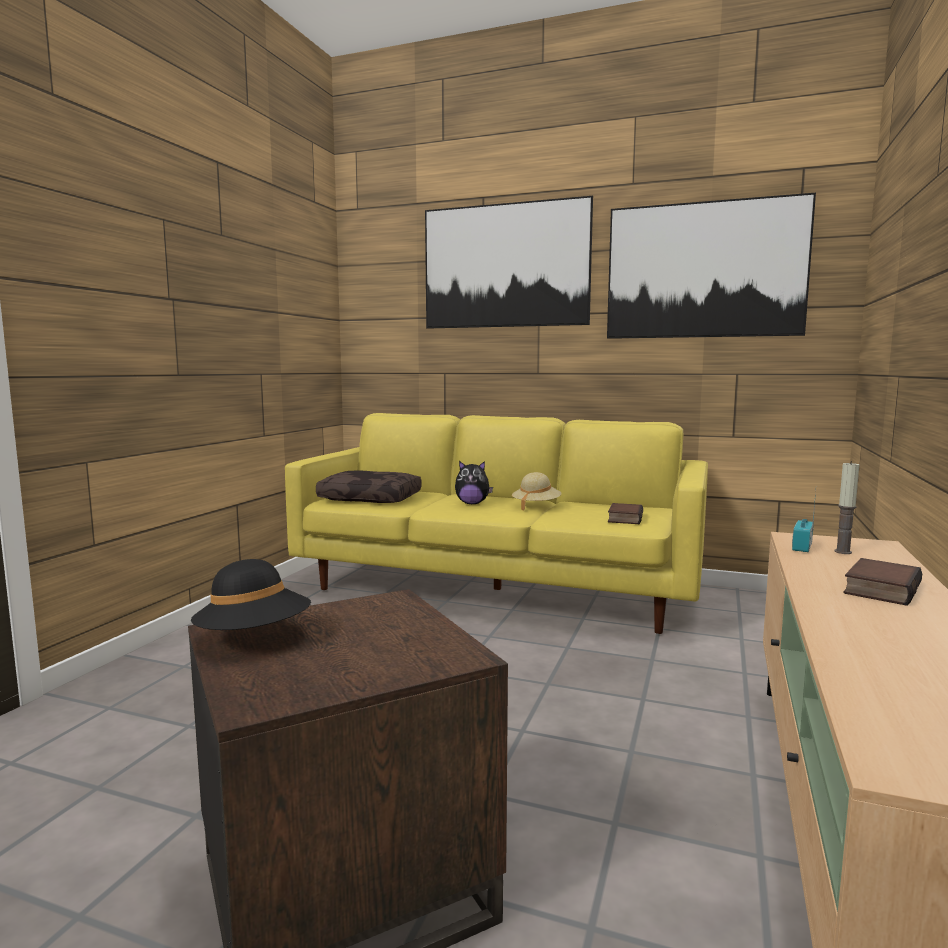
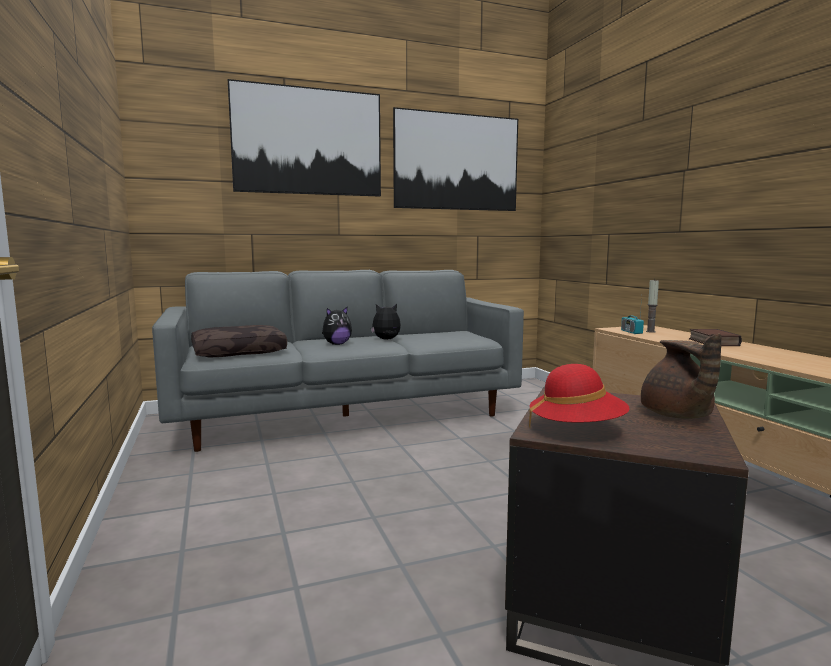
camera: 40 degrees left, 0 degrees up
black hat [191,559,311,630] -> red hat [529,364,630,430]
yellow sofa [285,413,708,634] -> grey sofa [152,270,524,452]
beige hat [512,472,562,511] -> plush toy [371,304,401,340]
book [608,503,643,524] -> none
none -> brown teapot [641,333,722,419]

